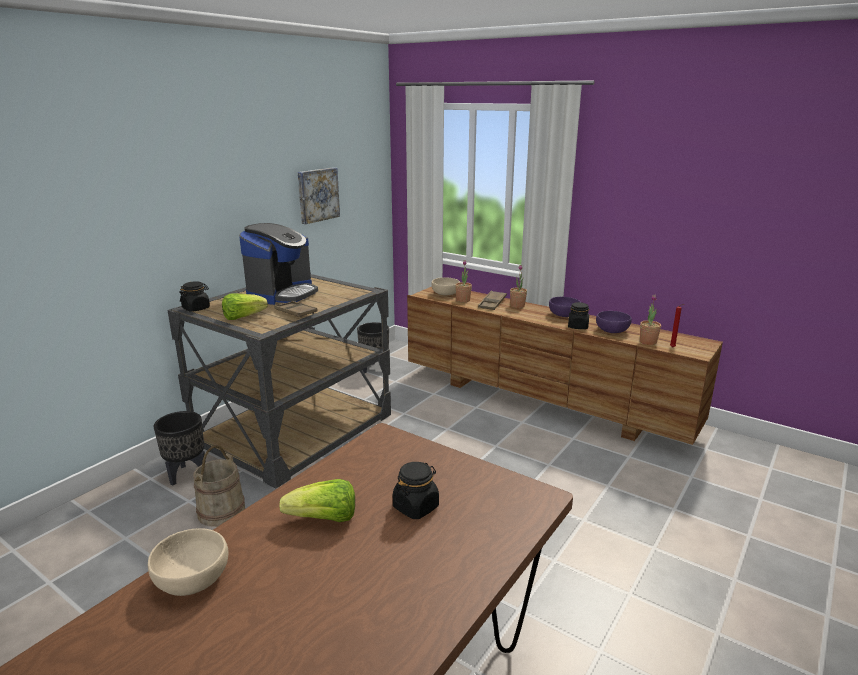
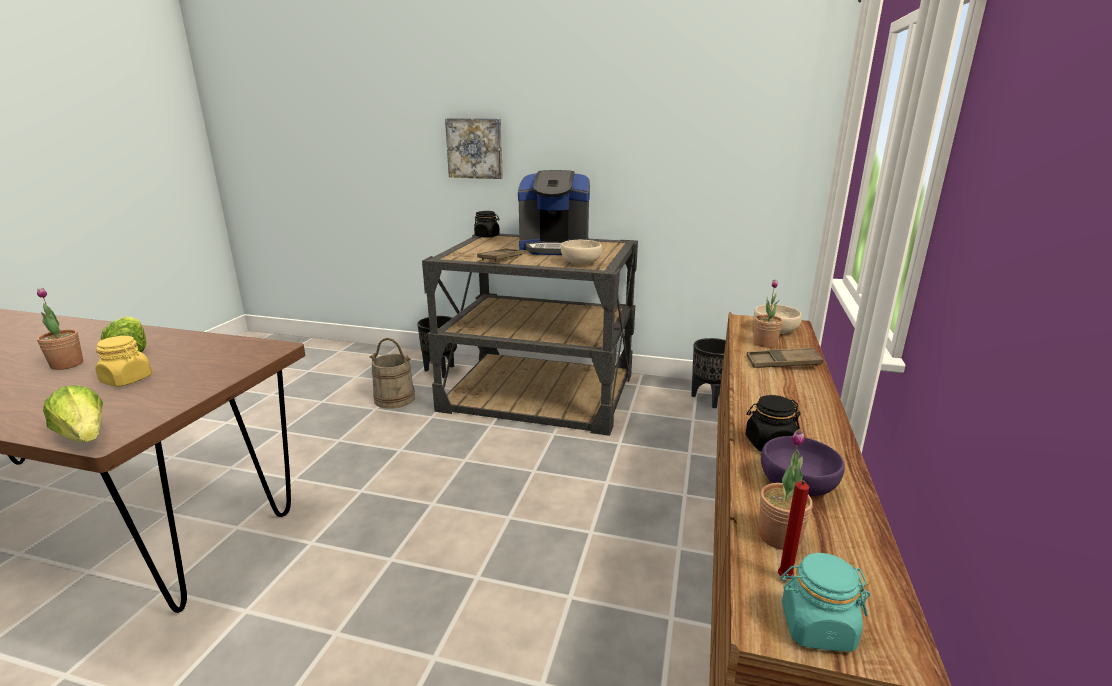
camera: 70 degrees right, 0 degrees up
beige bowl [148,528,228,596] -> beige bowl moved to [561,240,602,264]
lettuce [222,293,268,320] -> lettuce moved to [43,385,103,443]
picture [298,167,340,224] -> picture moved to [445,118,503,179]
black jar [393,462,439,519] -> yellow jar [95,336,152,387]
potted plant [510,265,527,308] -> potted plant moved to [37,288,83,370]
purple bowl [549,297,580,317] -> none
none -> turquoise jar [781,553,870,652]

